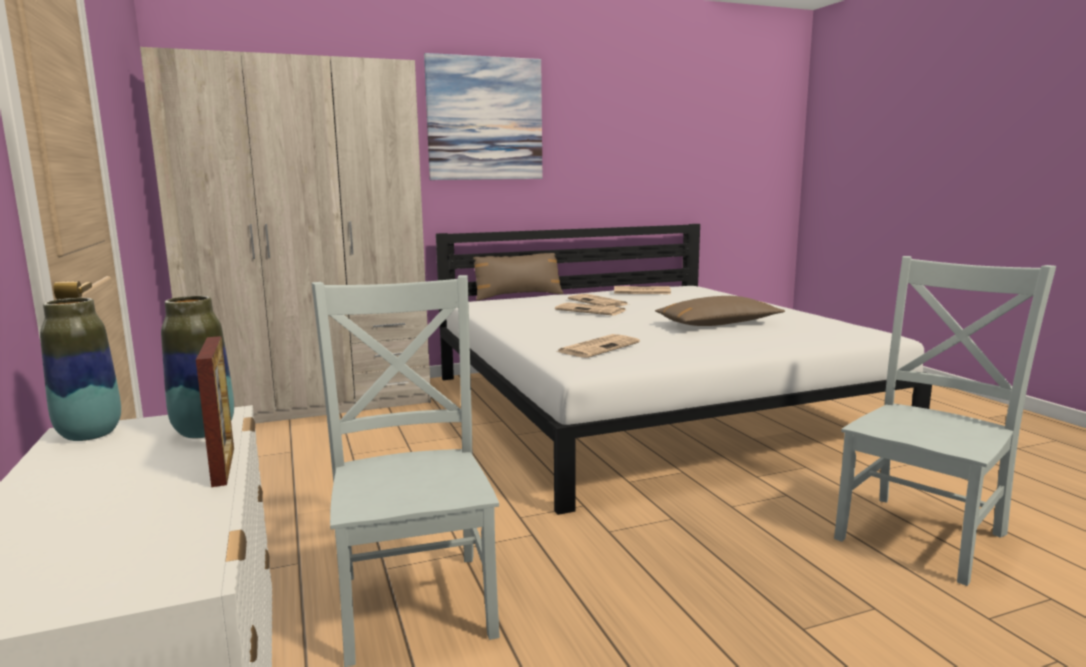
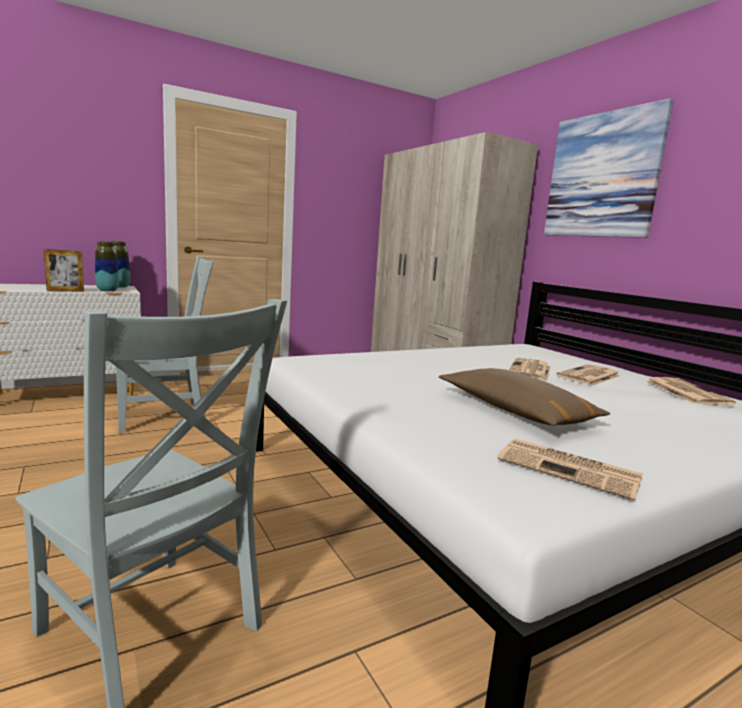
camera: 80 degrees right, 0 degrees up
brown pillow [473,253,564,301] -> none
newspaper [556,334,640,358] -> newspaper moved to [497,439,643,500]

